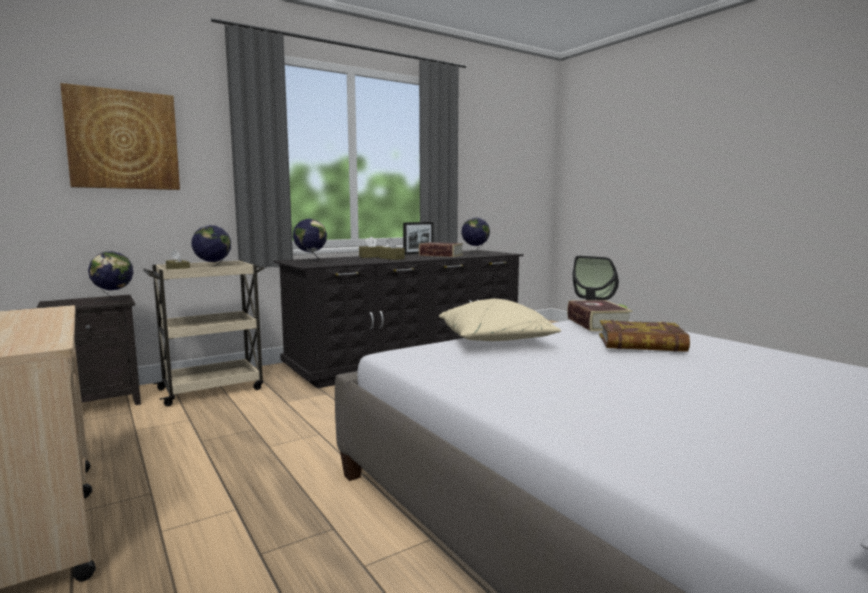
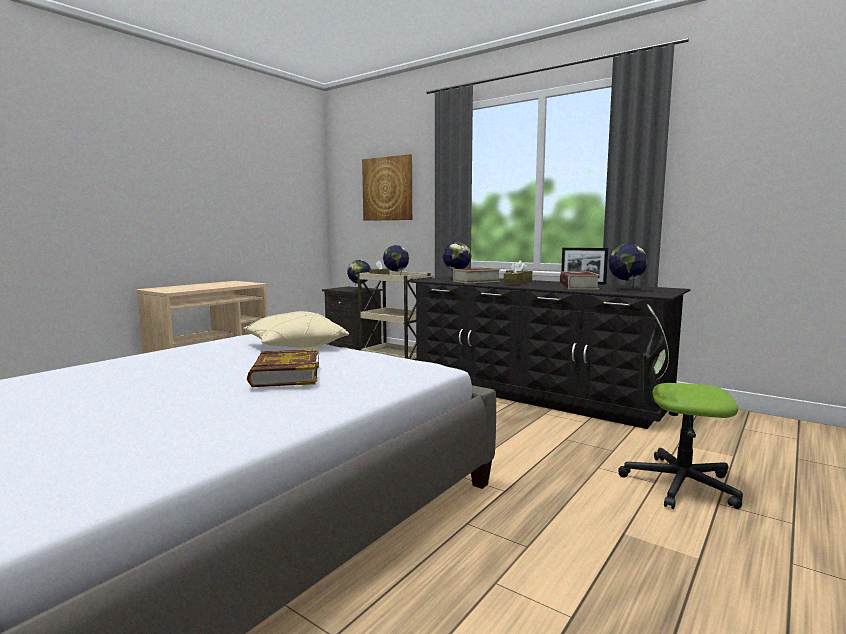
camera: 70 degrees right, 0 degrees up
book [567,300,633,331] -> book moved to [453,268,501,284]

